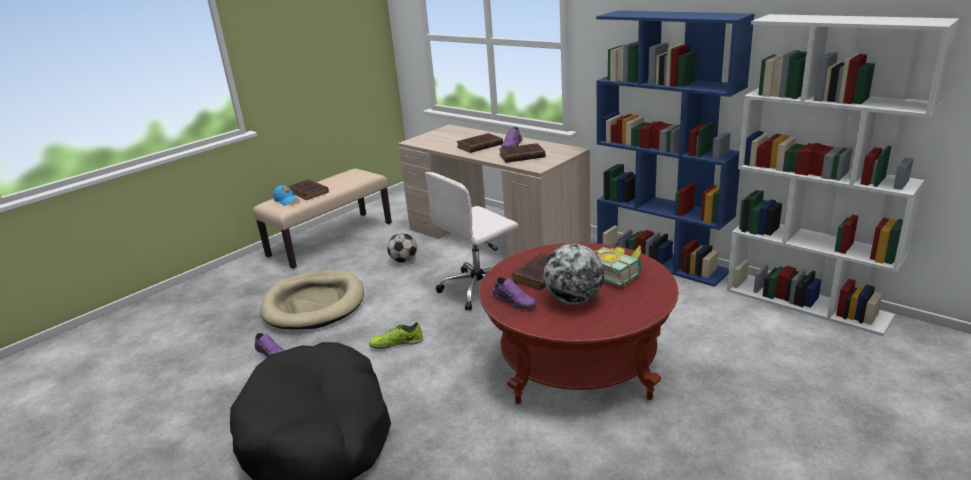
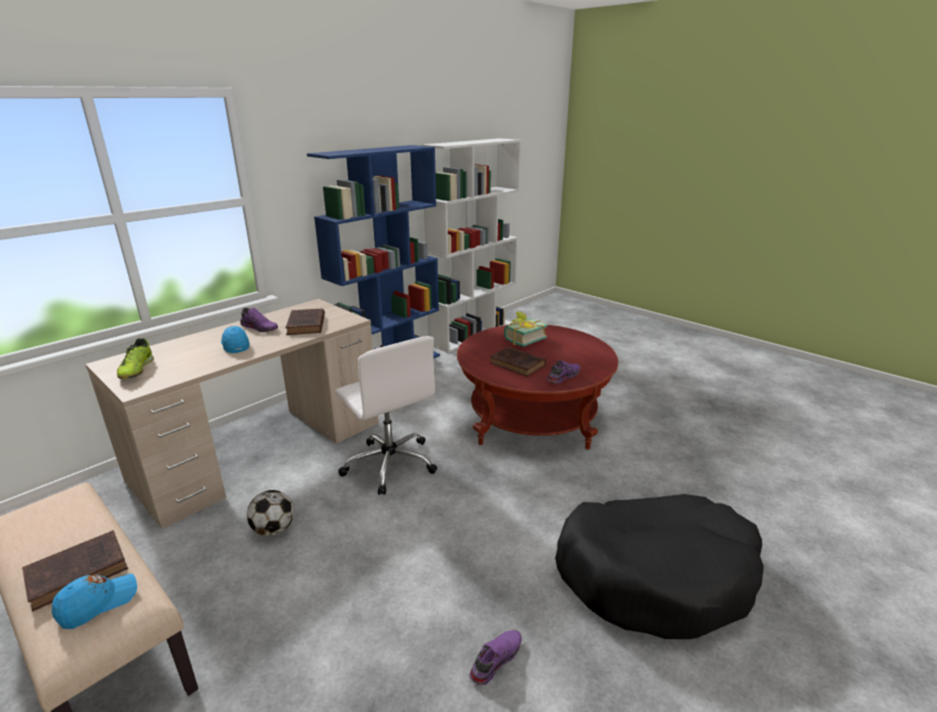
camera: 90 degrees left, 0 degrees up
beige dog bed [261,270,364,329] -> none
shoe [369,322,423,349] -> shoe moved to [117,338,154,379]
brown book [457,133,503,153] -> blue cap [221,326,249,353]
globe [543,244,604,305] -> none

